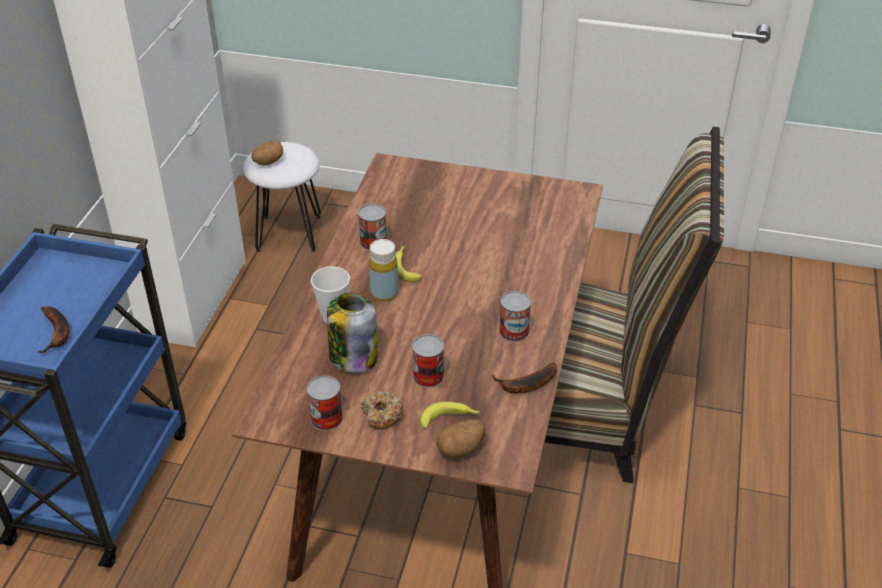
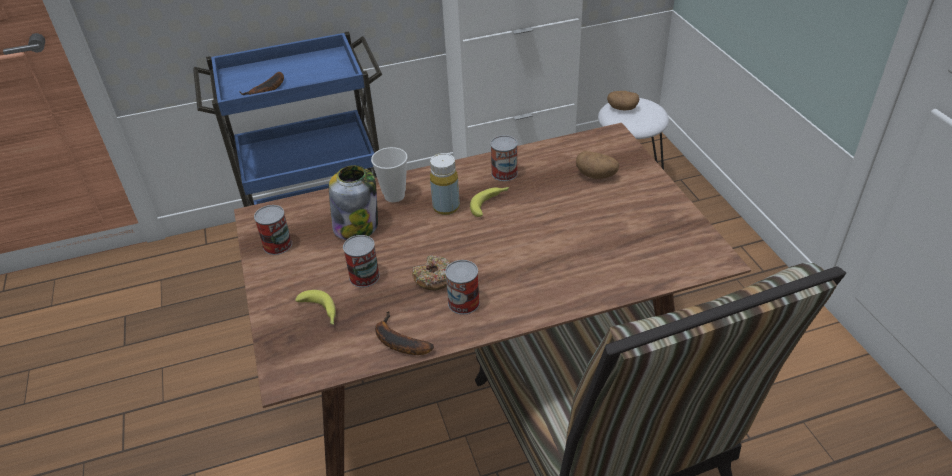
camera: 60 degrees right, 0 degrees up
donut [361,391,404,429] -> donut moved to [412,255,451,291]
potato [436,419,485,459] -> potato moved to [576,151,619,179]

